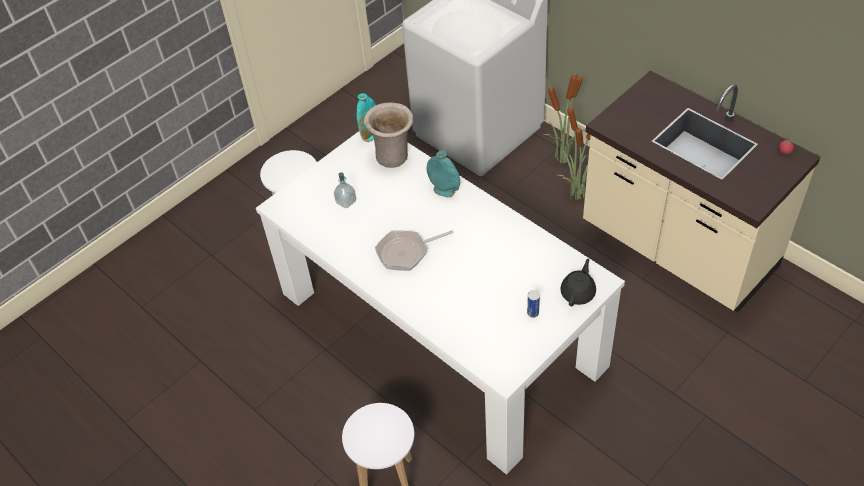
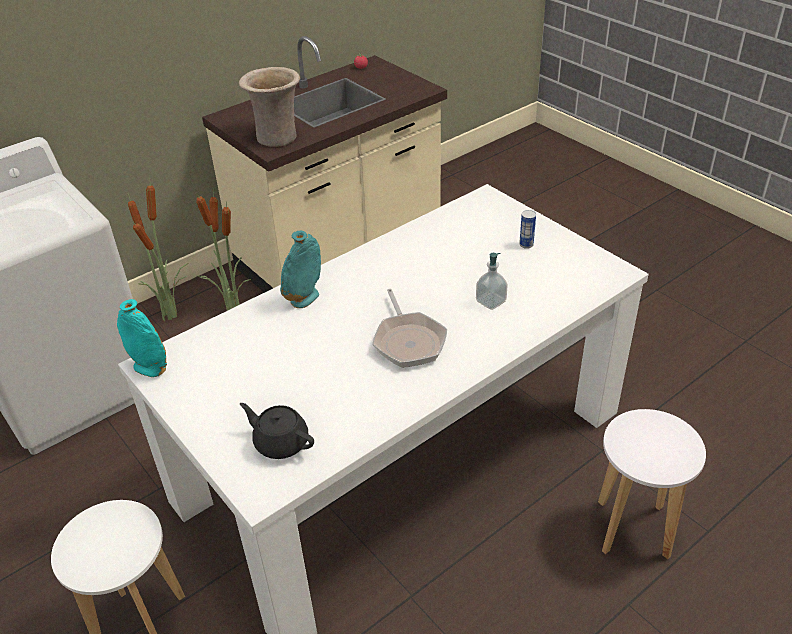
camera: 85 degrees left, 10 degrees down
soap dispenser [334,172,356,208] -> soap dispenser moved to [476,253,508,310]
beige vase [364,103,413,168] -> beige vase moved to [239,67,300,147]
black teapot [560,258,596,306] -> black teapot moved to [240,403,314,459]

